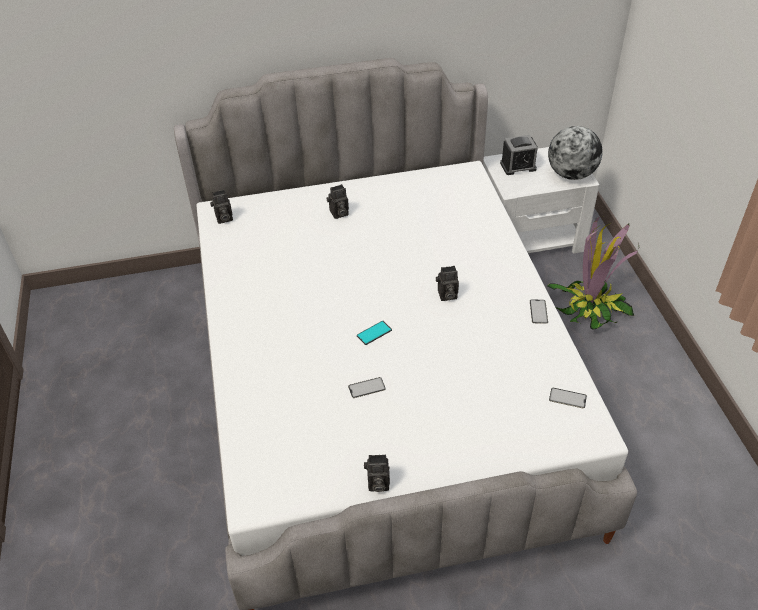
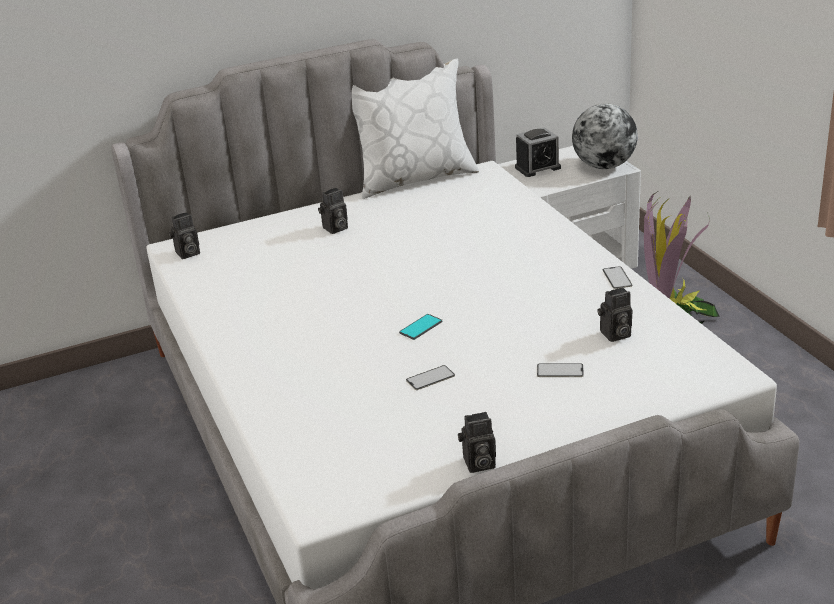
camera: 10 degrees left, 15 degrees down
camera [436,266,459,301] -> camera moved to [597,287,632,342]
phone [549,388,587,408] -> phone moved to [537,363,584,377]
none -> white pillow [352,58,479,199]

